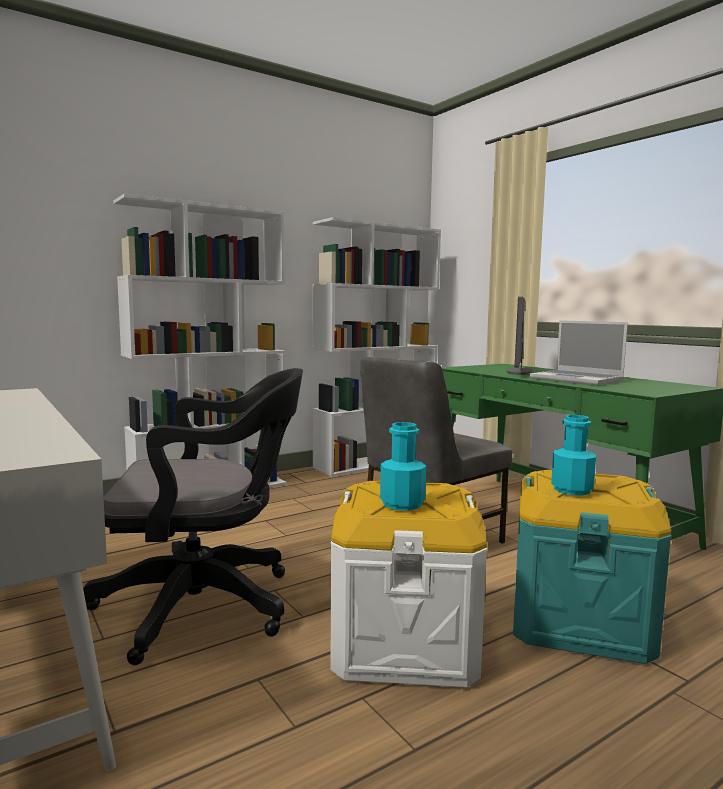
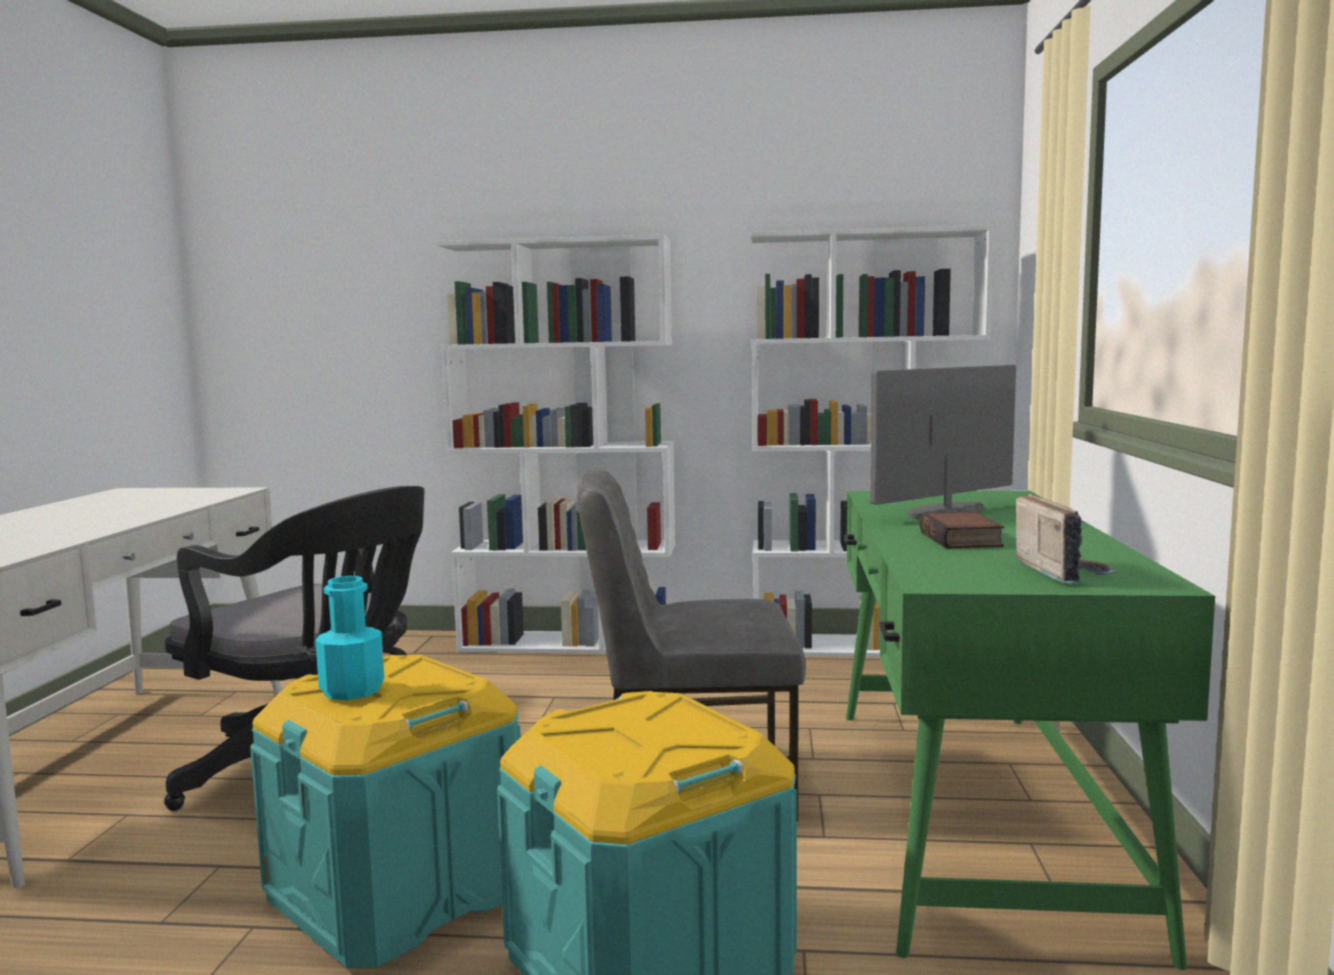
camera: 40 degrees right, 0 degrees up
white storage box [330,481,487,687] -> turquoise storage box [250,655,521,968]
laptop [530,320,628,386] -> book [920,512,1004,549]
turquoise bottle [551,415,596,495] -> none
none -> radio [1016,494,1118,583]

